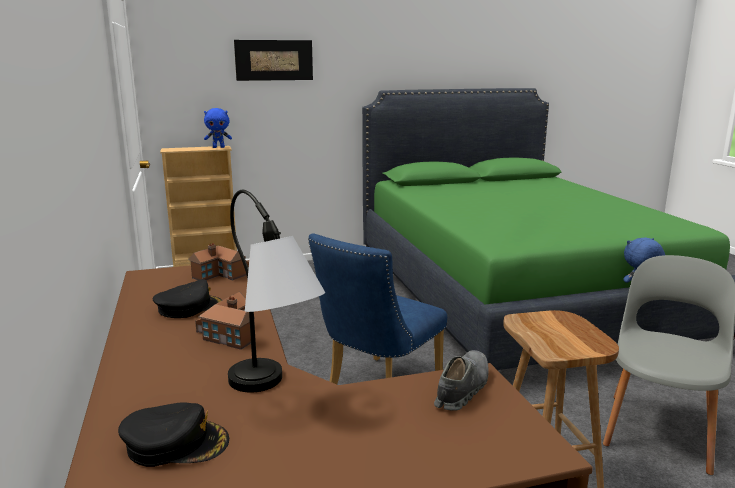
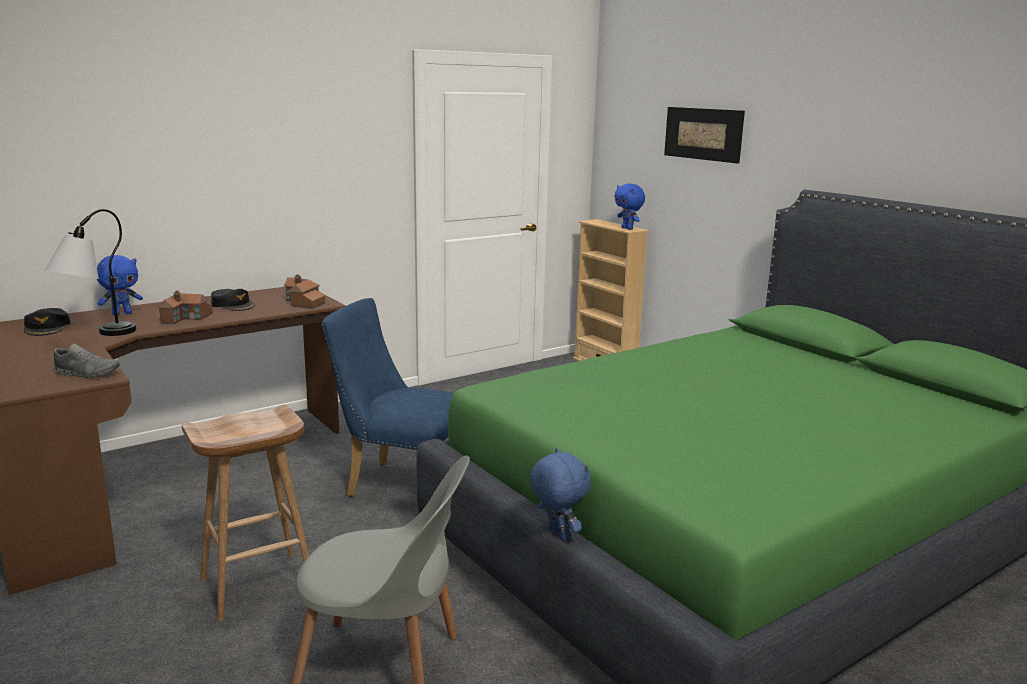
camera: 70 degrees right, 0 degrees up
none -> blue plush toy [97,255,143,316]

